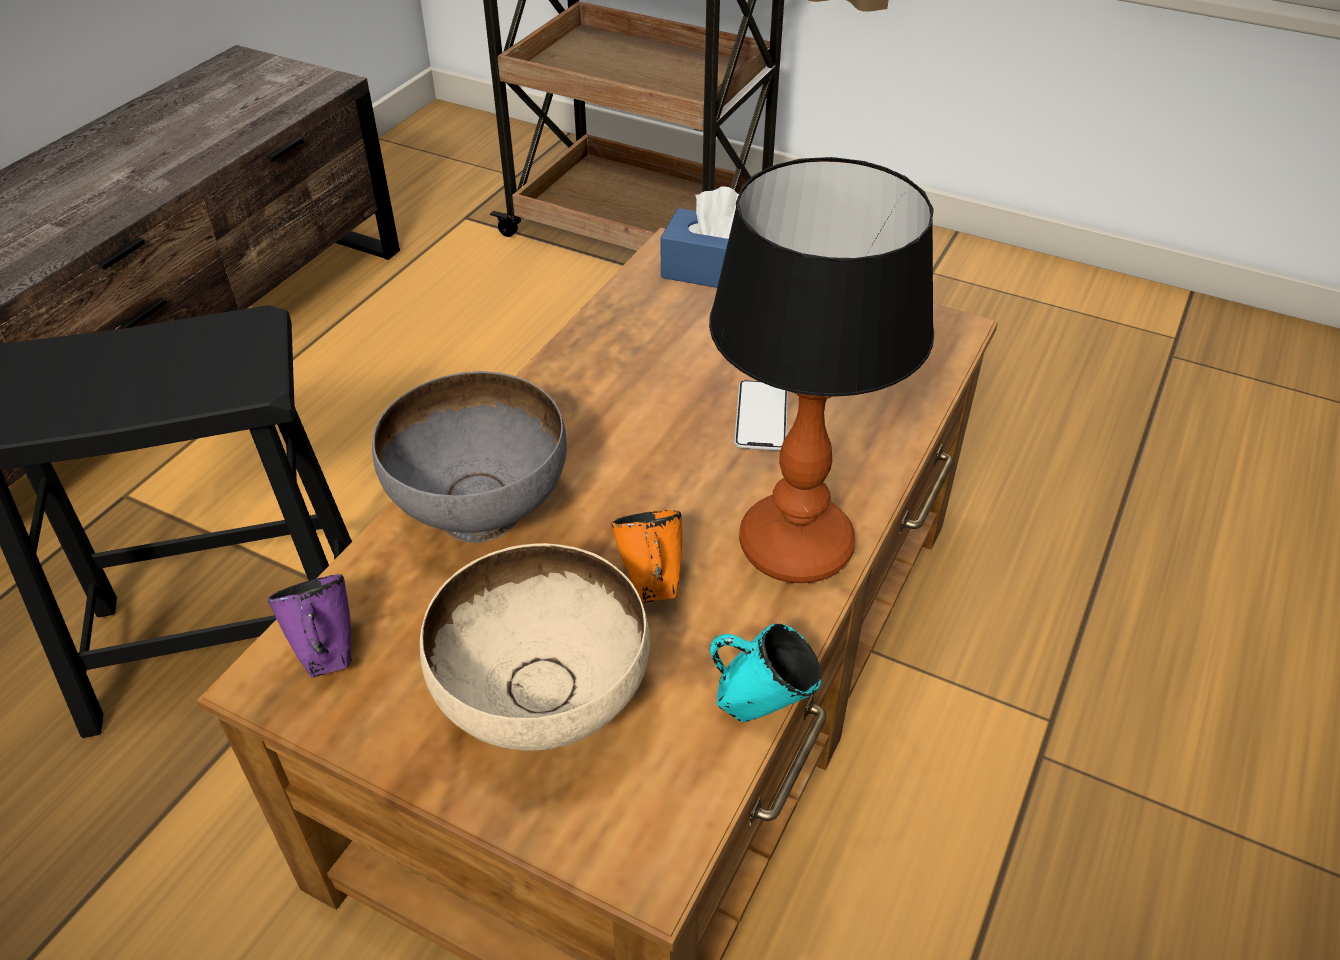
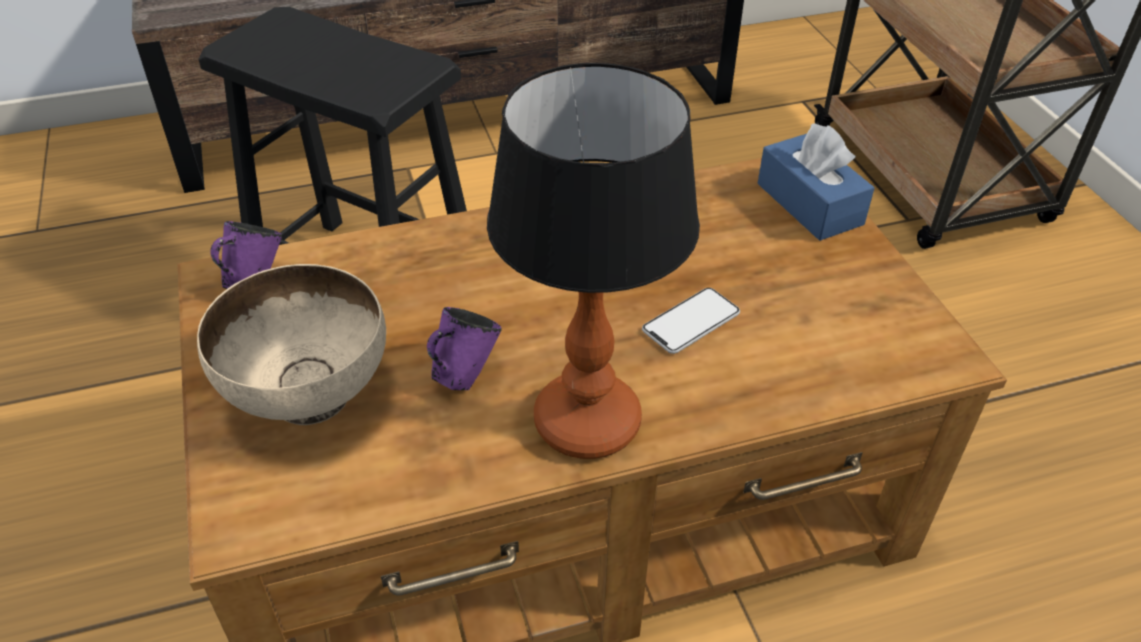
camera: 45 degrees right, 0 degrees up
grey bowl [372,371,567,543] -> none
orange mug [611,510,682,603] -> purple mug [427,307,502,390]
turquoise mug [709,624,821,722] -> none

